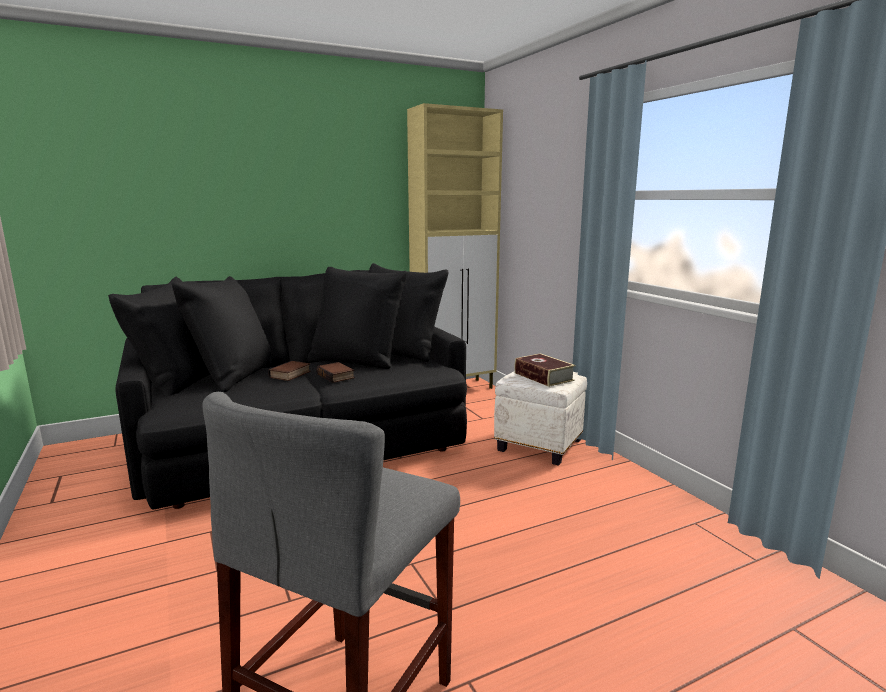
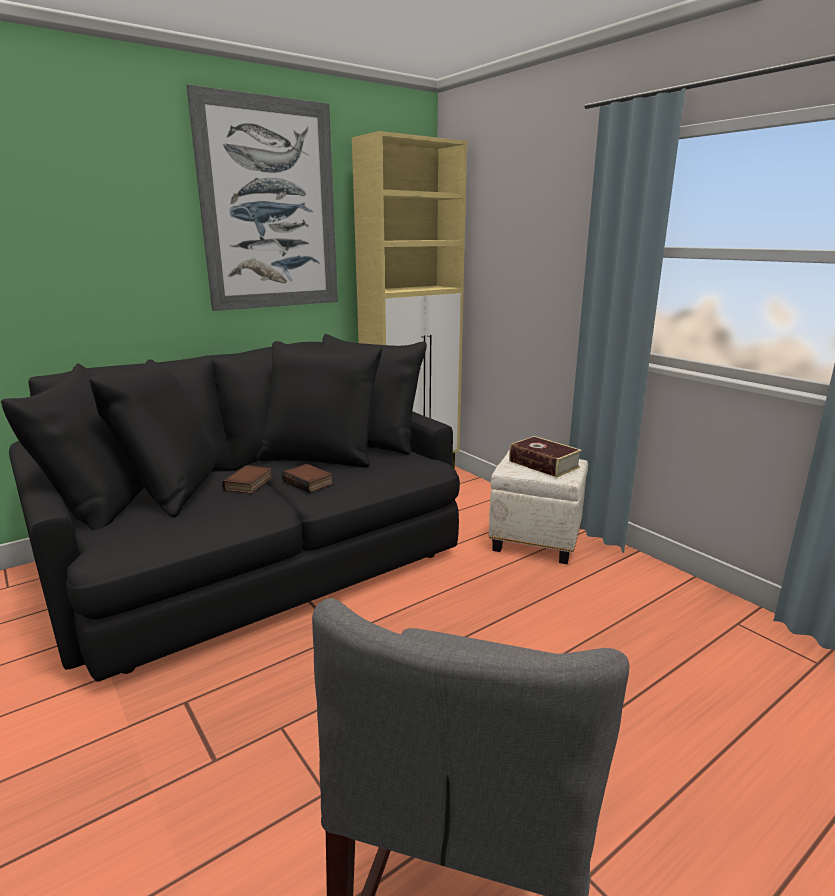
camera: 10 degrees left, 5 degrees up
none -> picture [186,84,338,311]

